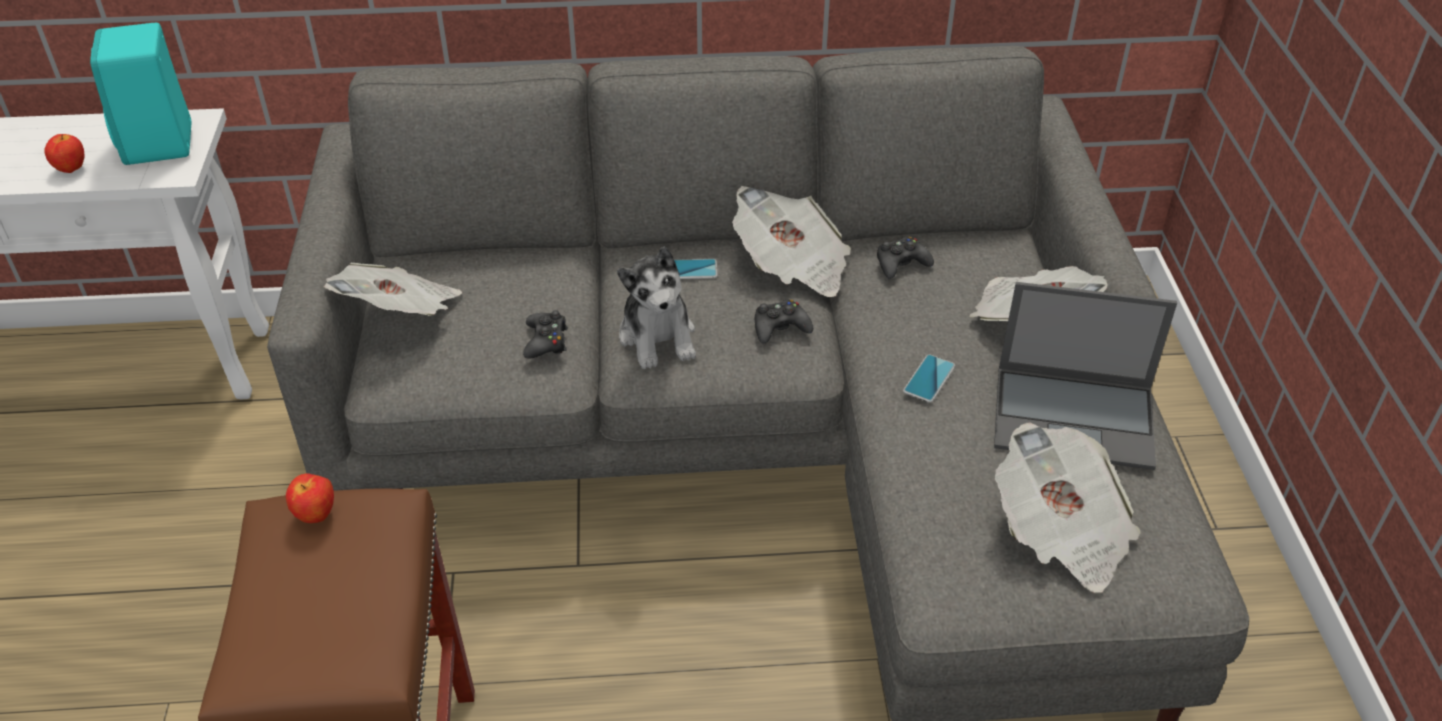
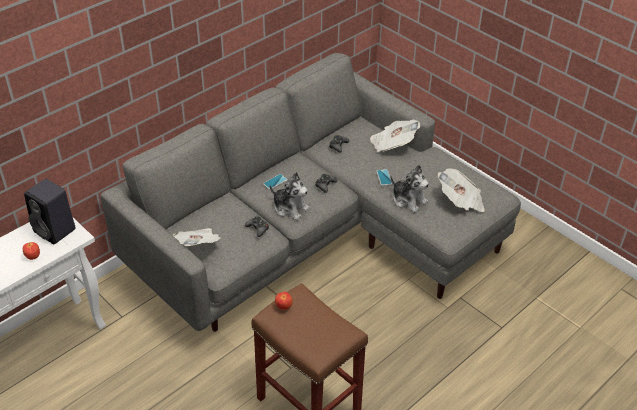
camera: 40 degrees left, 0 degrees up
turquoise speaker [90,23,191,165] -> black speaker [24,179,76,244]
newspaper [732,186,851,297] -> none
laptop [994,282,1177,470] -> none
none -> plush toy [390,165,429,213]

